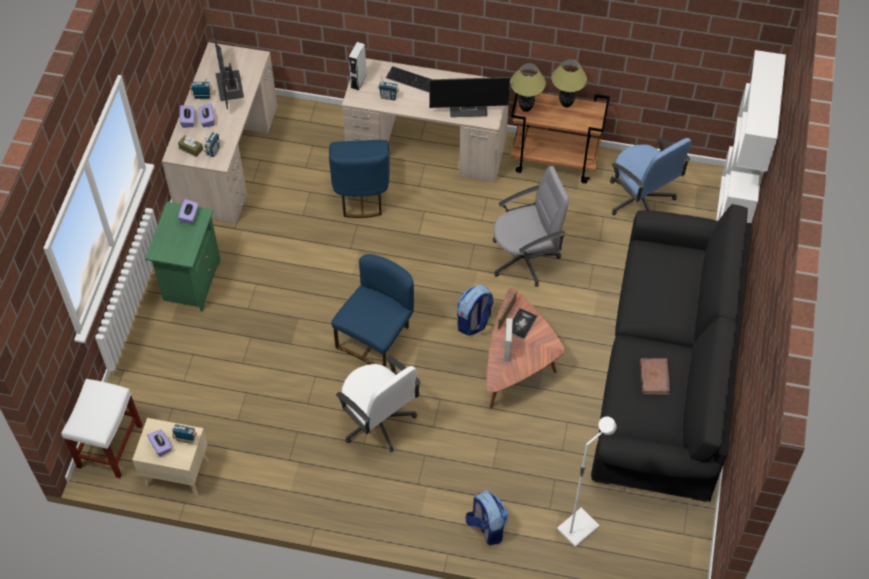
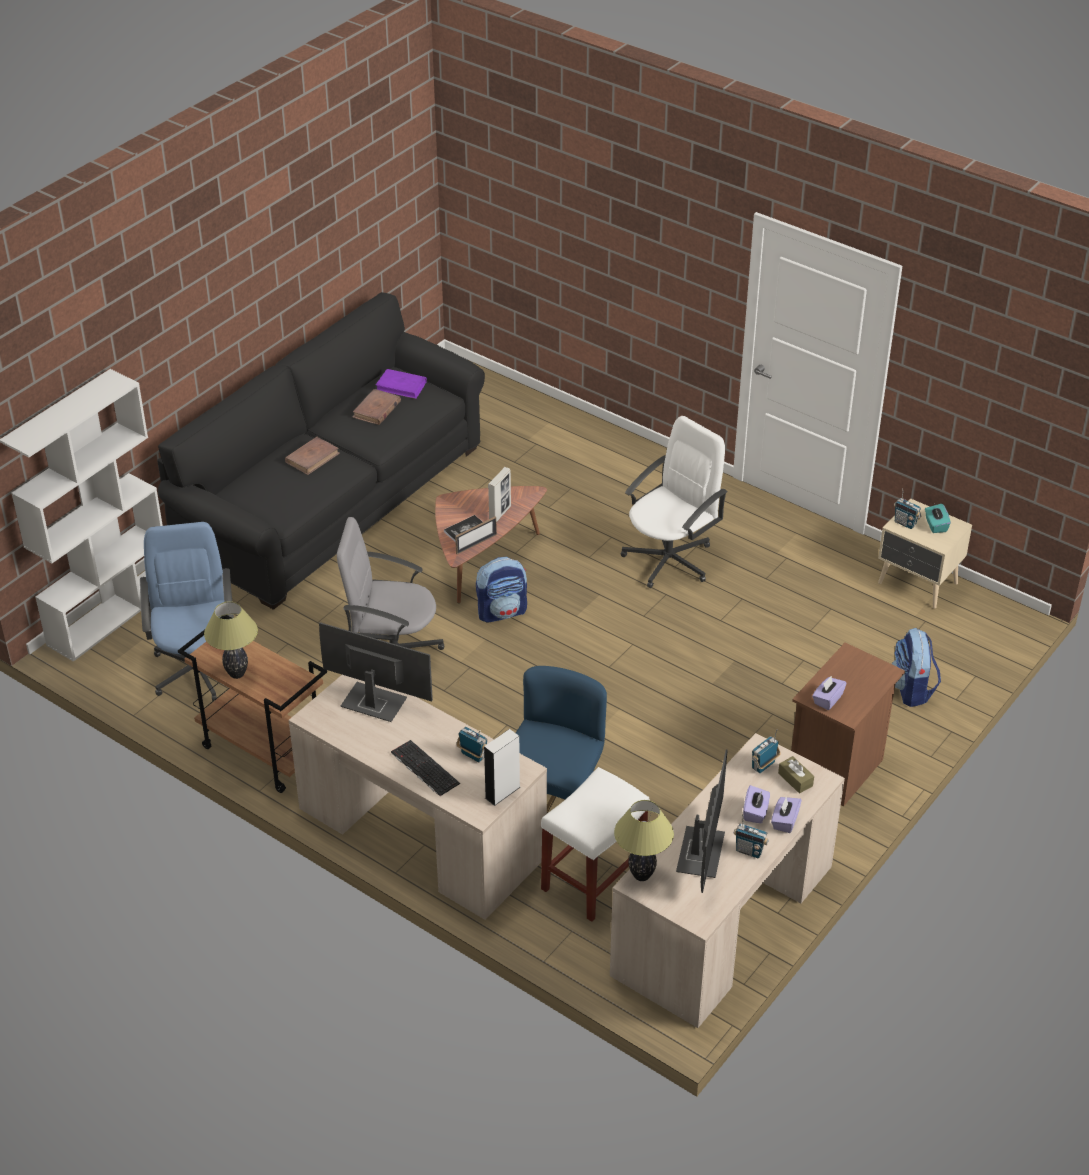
camera: 155 degrees left, 15 degrees down
white stool [61,379,142,478] -> white stool moved to [541,767,650,922]
green nightstand [145,202,221,312] -> brown nightstand [791,643,905,806]
purple tissue box [147,429,172,457] -> turquoise tissue box [925,504,951,533]
blue chair [331,254,414,368] -> none
white office chair [336,356,421,452] -> white office chair turned 60 degrees clockwise [621,416,727,588]
backpack [465,490,508,545] -> backpack moved to [892,628,941,707]
table lamp [510,63,546,112] -> table lamp moved to [614,800,674,881]
white floor lamp [557,417,617,547] -> none
none -> brown book [285,437,340,475]
none -> purple book [376,369,427,399]

